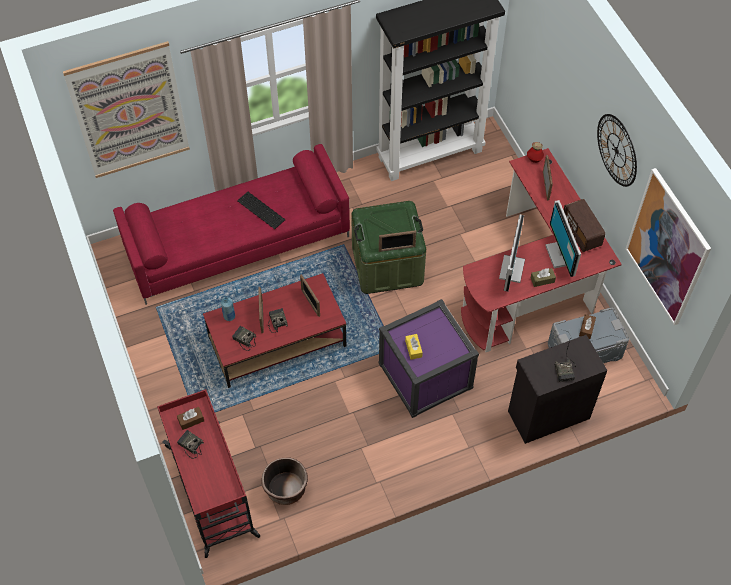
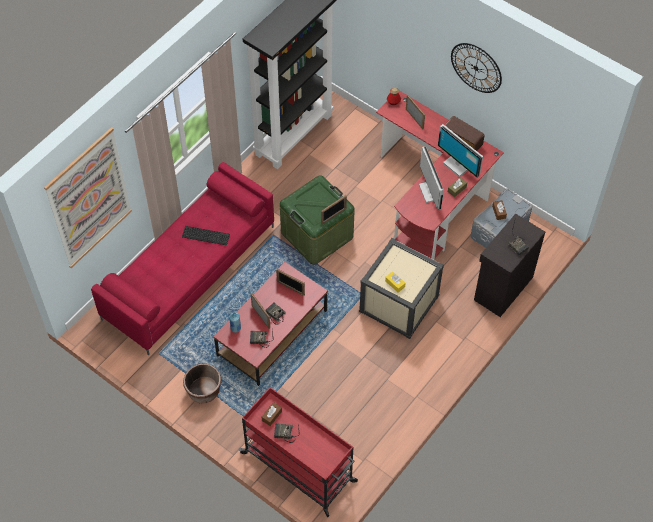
camera: 30 degrees left, 0 degrees up
brown planter [262,458,308,505] -> brown planter moved to [183,363,221,404]
purple storage box [378,299,479,418] -> beige storage box [359,238,444,339]
picture [626,168,711,325] -> none

